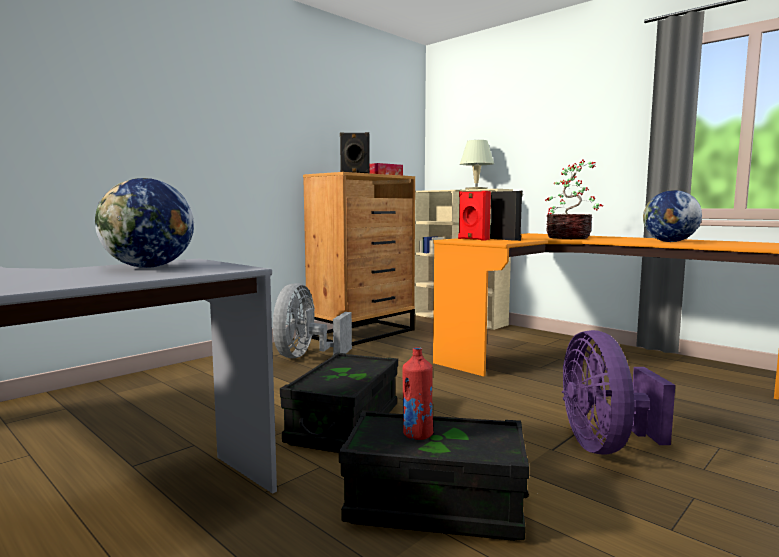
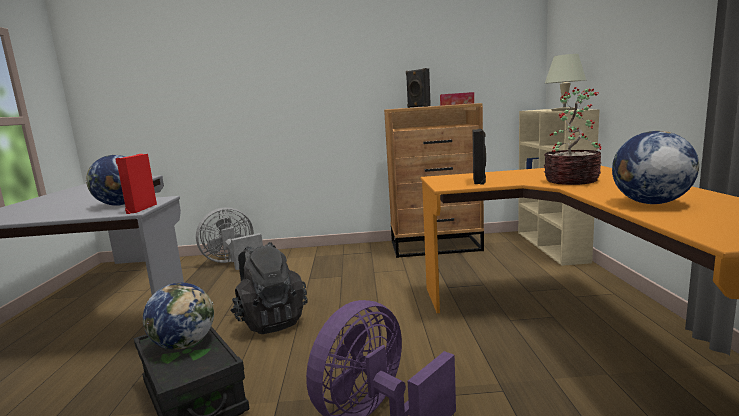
camera: 45 degrees right, 5 degrees up
grey fan [273,283,352,358] -> grey fan moved to [196,207,263,270]
black storage box [280,353,398,453] -> black backpack [230,242,308,334]
red bottle [402,347,434,440] -> globe [143,283,214,350]
red speaker [458,191,491,241] -> red speaker moved to [116,154,157,214]

